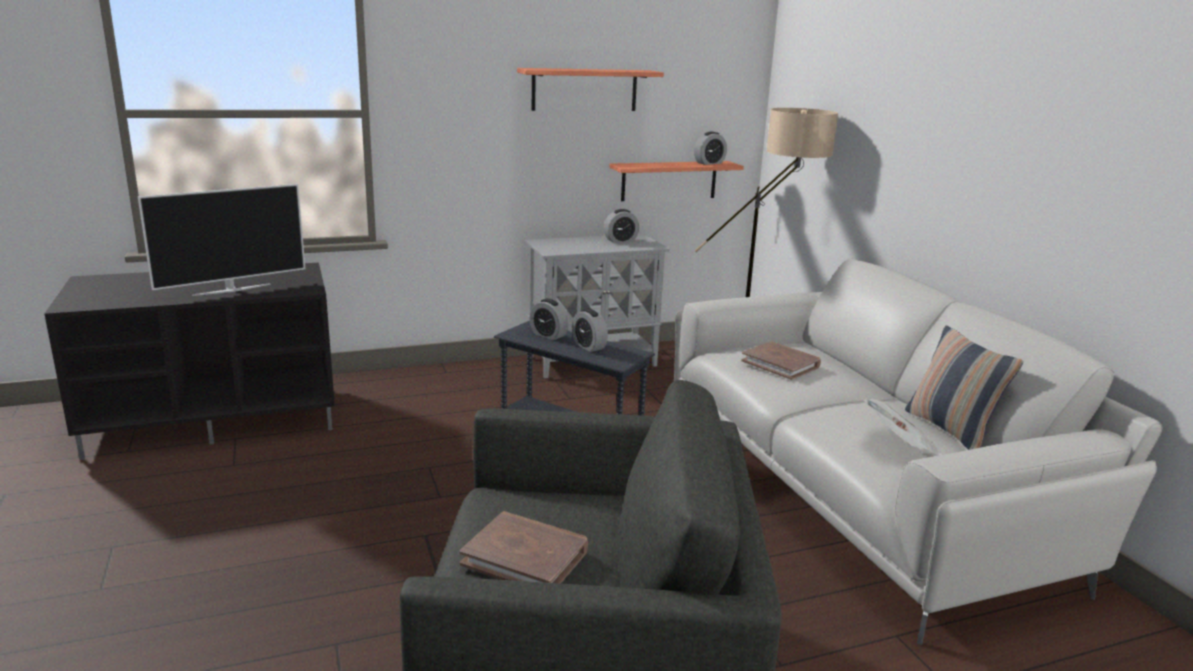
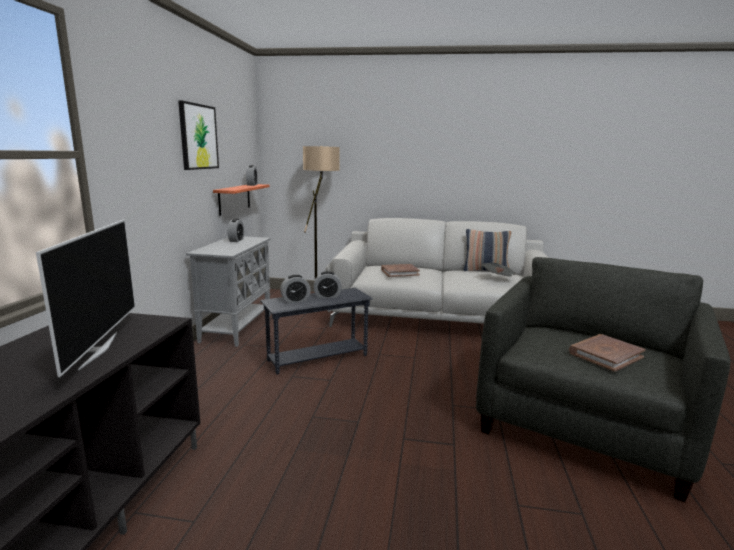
camera: 60 degrees left, 5 degrees down
shelf [517,68,664,111] -> picture [178,101,219,170]

